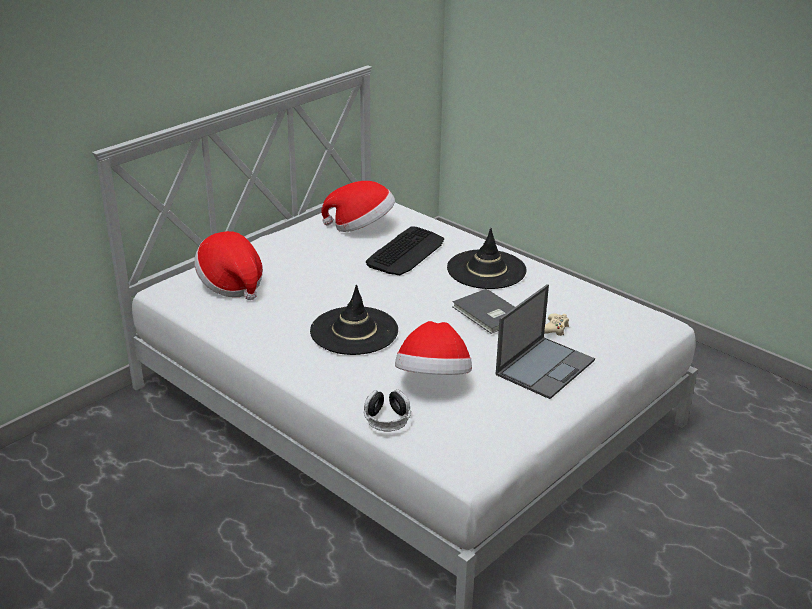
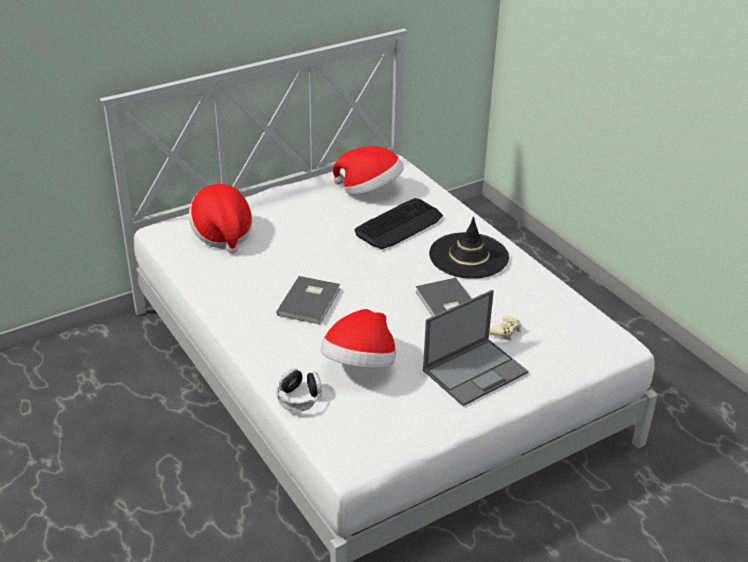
camera: 15 degrees right, 5 degrees up
black hat [310,285,398,355] -> grey book [276,276,340,324]

